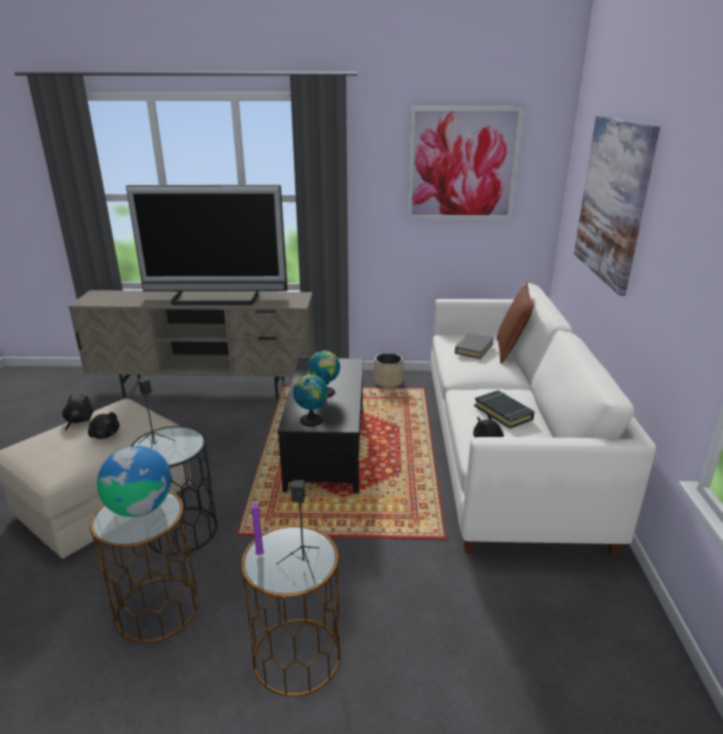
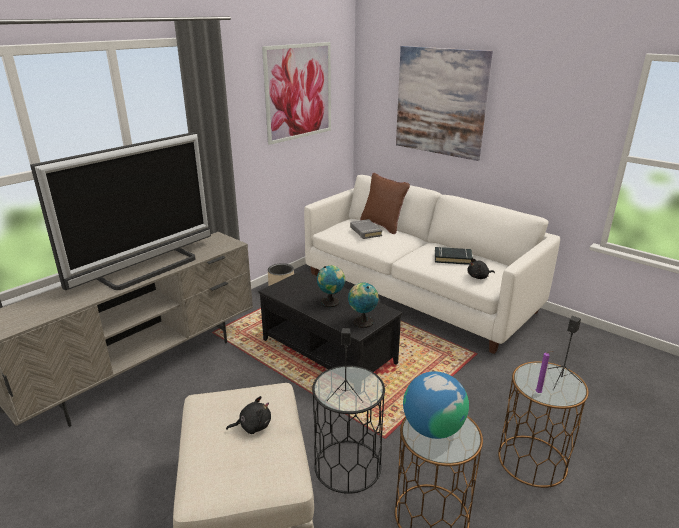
camera: 50 degrees left, 0 degrees up
black plush toy [62,394,94,431] -> none

